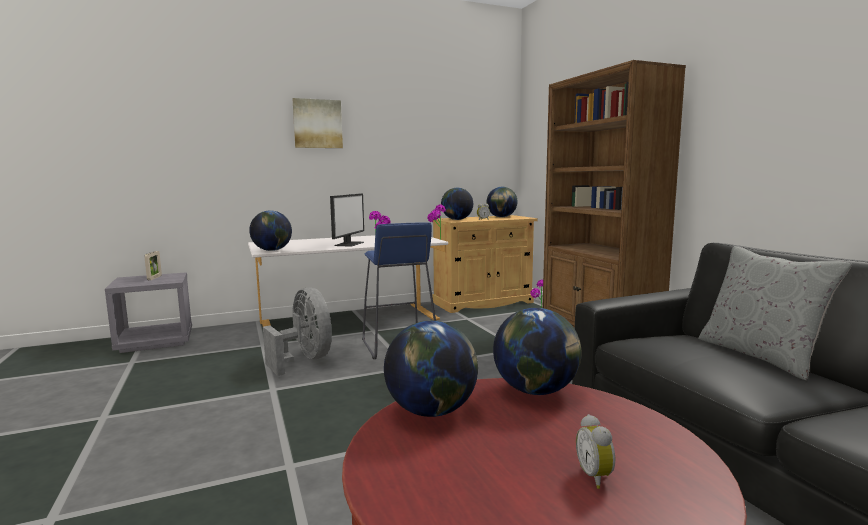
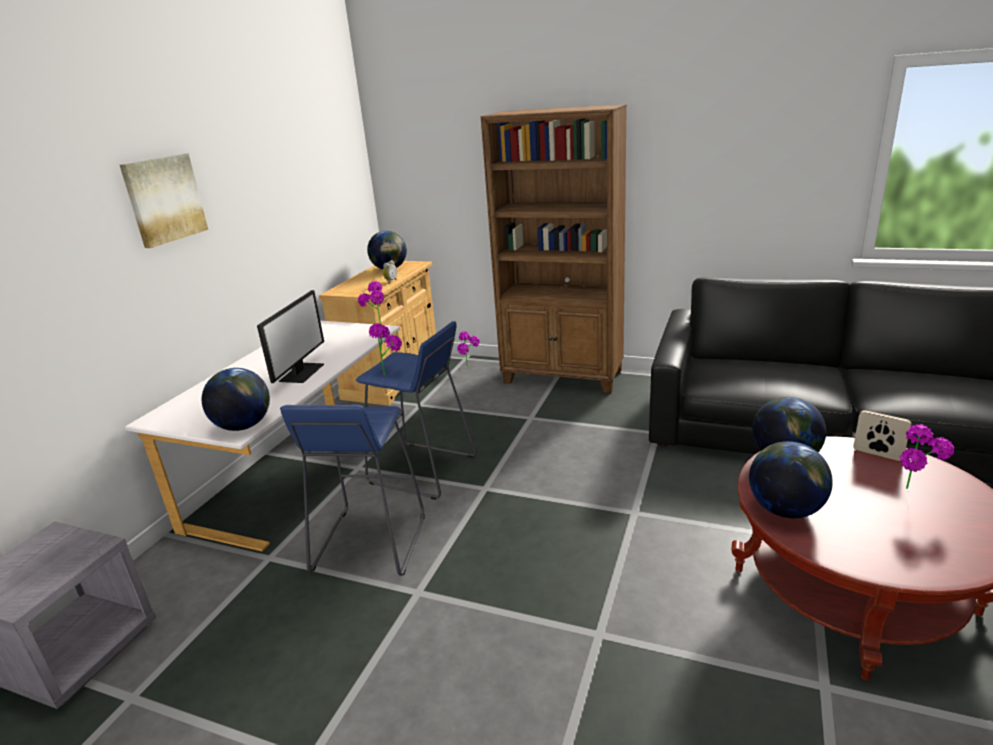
camera: 45 degrees left, 15 degrees up
picture frame [144,251,162,280] -> picture frame moved to [853,410,911,461]
grey fan [263,287,332,376] -> blue stool [280,405,425,576]
monitor [330,193,364,247] -> monitor turned 45 degrees clockwise [257,290,324,383]
globe [441,188,473,220] -> none
alarm clock [576,414,615,489] -> potted plant [900,424,954,489]
grey pillow [698,246,852,380] -> none

